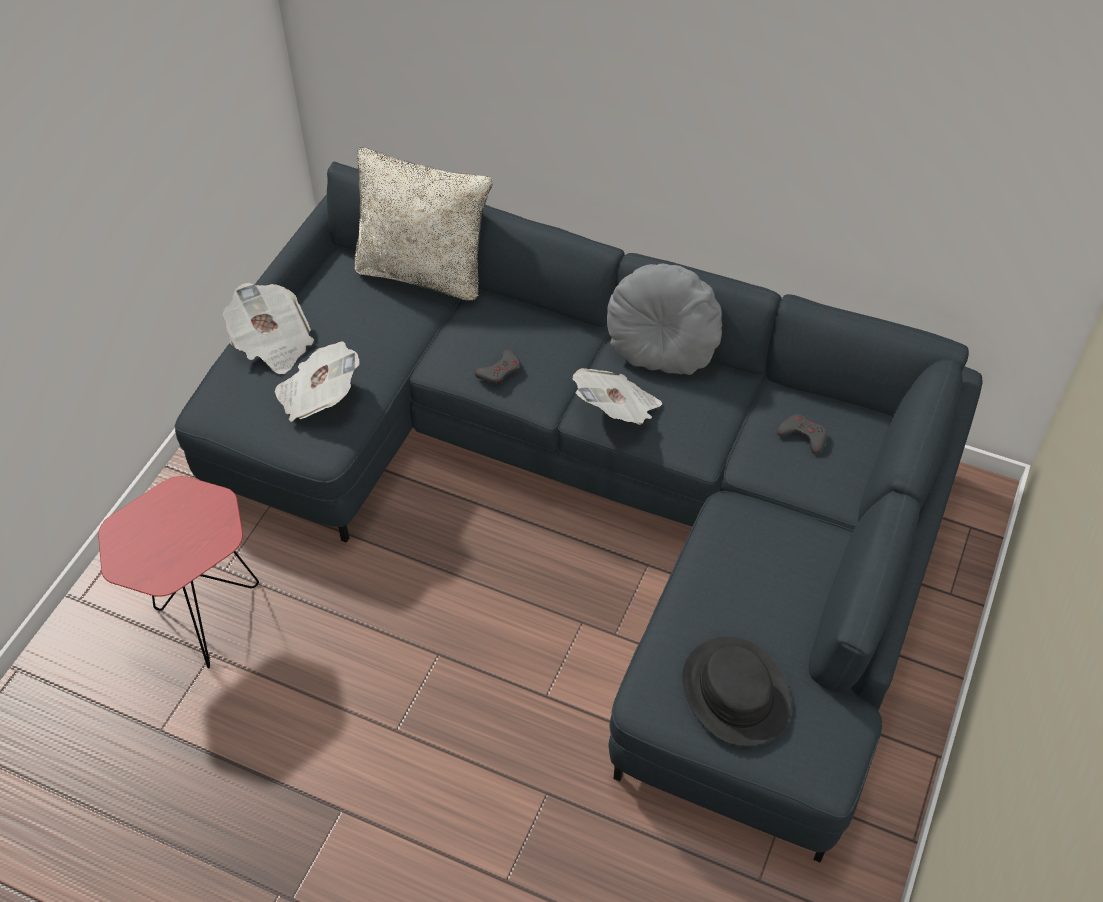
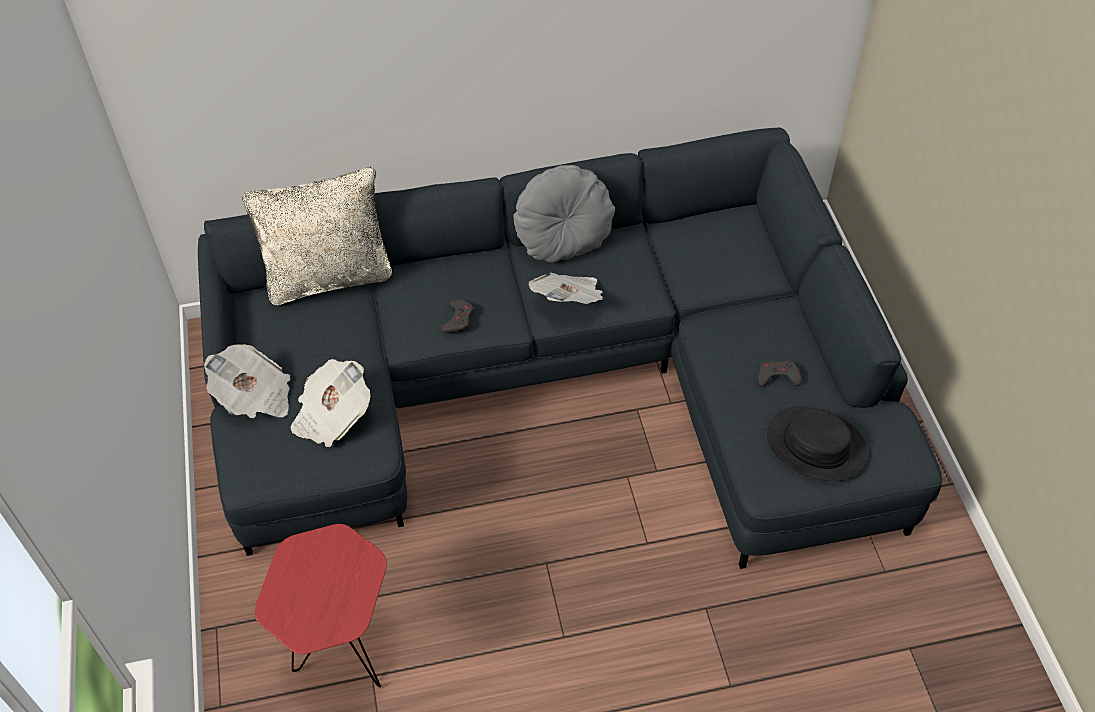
camera: 35 degrees left, 0 degrees up
grey game controller [777,414,827,454] -> grey game controller moved to [757,361,802,387]

